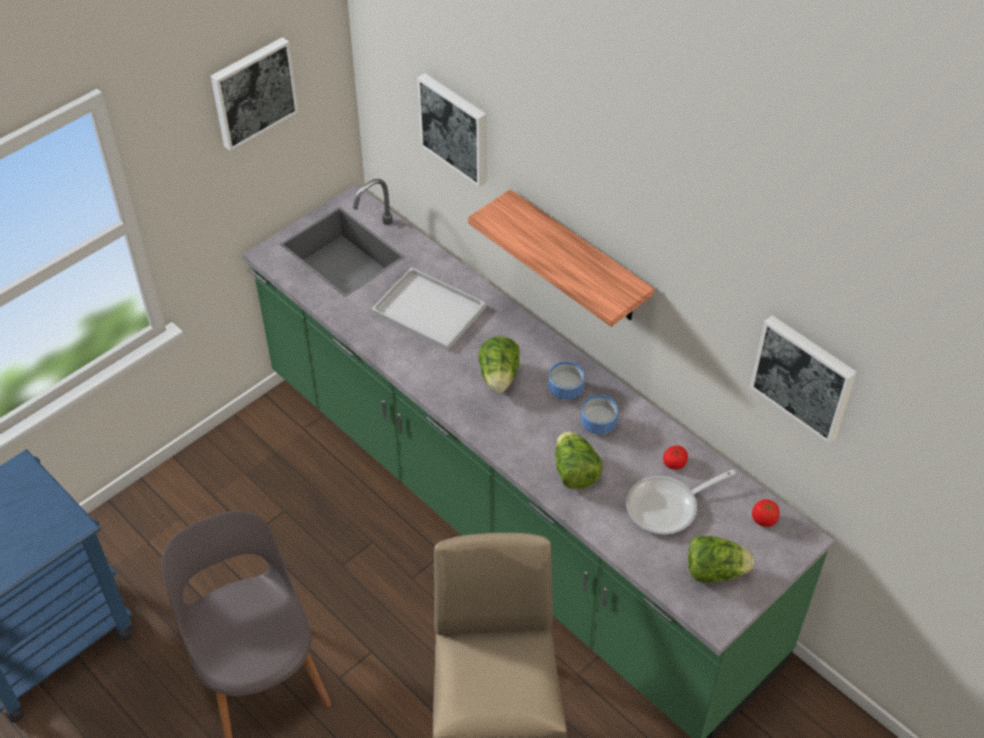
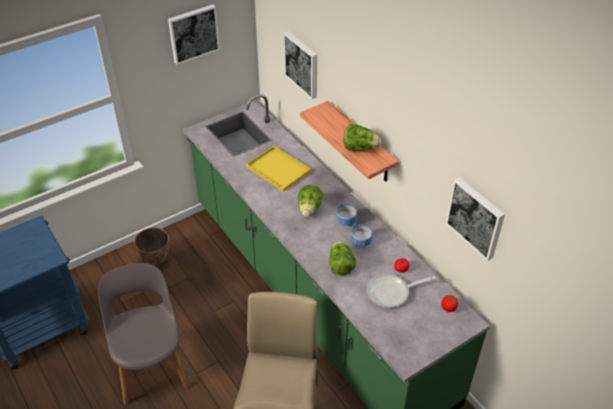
camera: 10 degrees right, 5 degrees down
white tray [371,267,486,351] -> yellow tray [246,146,311,192]
lettuce [688,536,754,583] -> lettuce moved to [343,124,381,151]
none -> planter [134,227,169,267]

